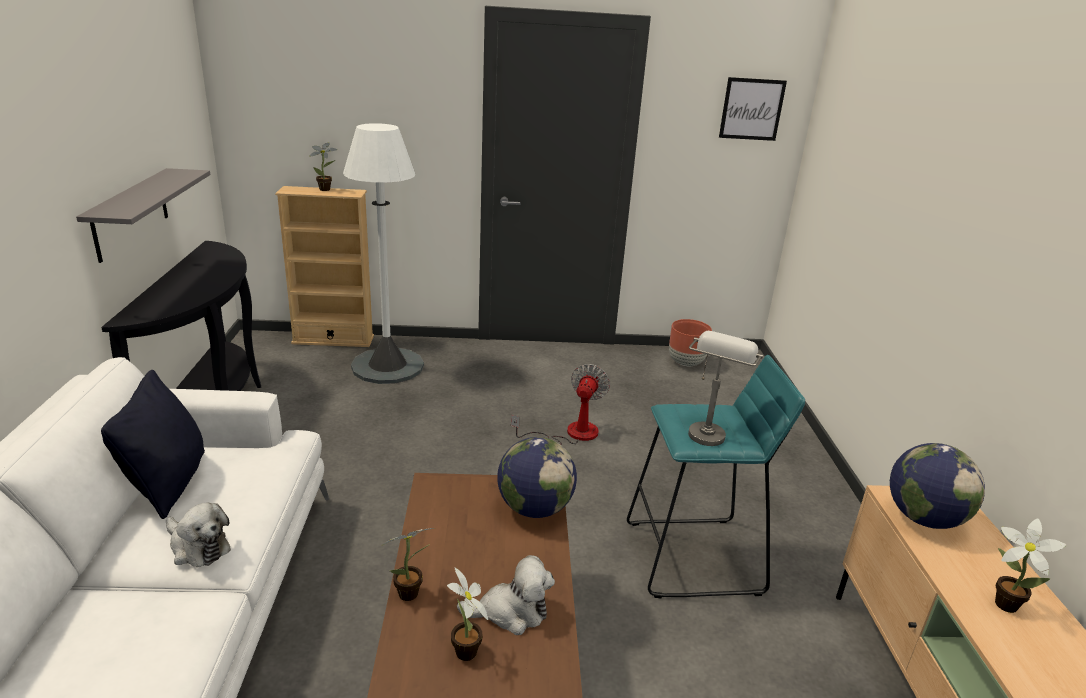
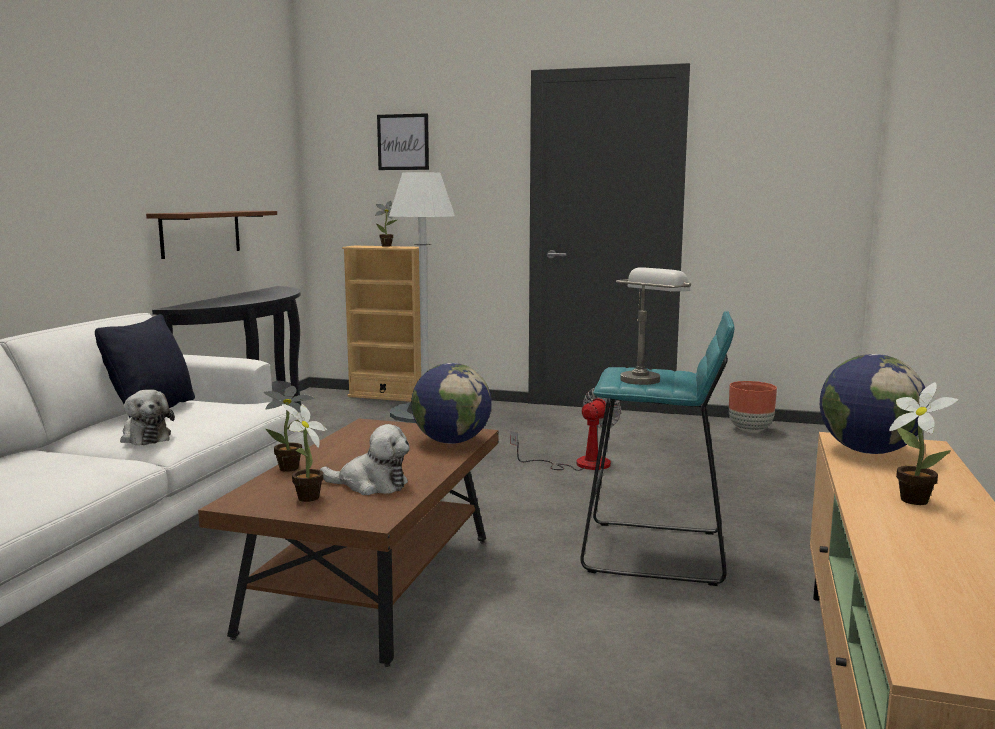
camera: 20 degrees right, 15 degrees down
grey shelf [76,168,210,263] -> brown shelf [146,211,277,259]
picture [719,77,787,141] -> picture moved to [377,113,429,170]

